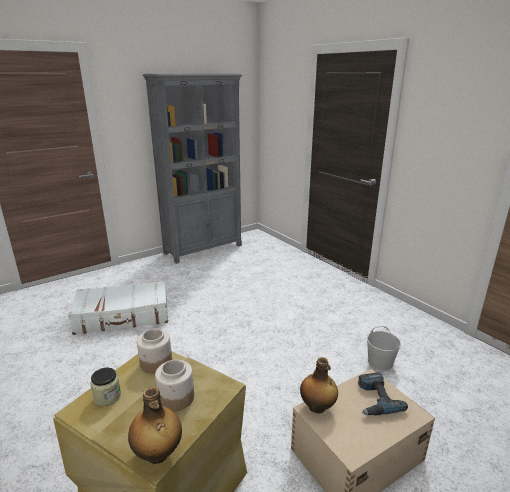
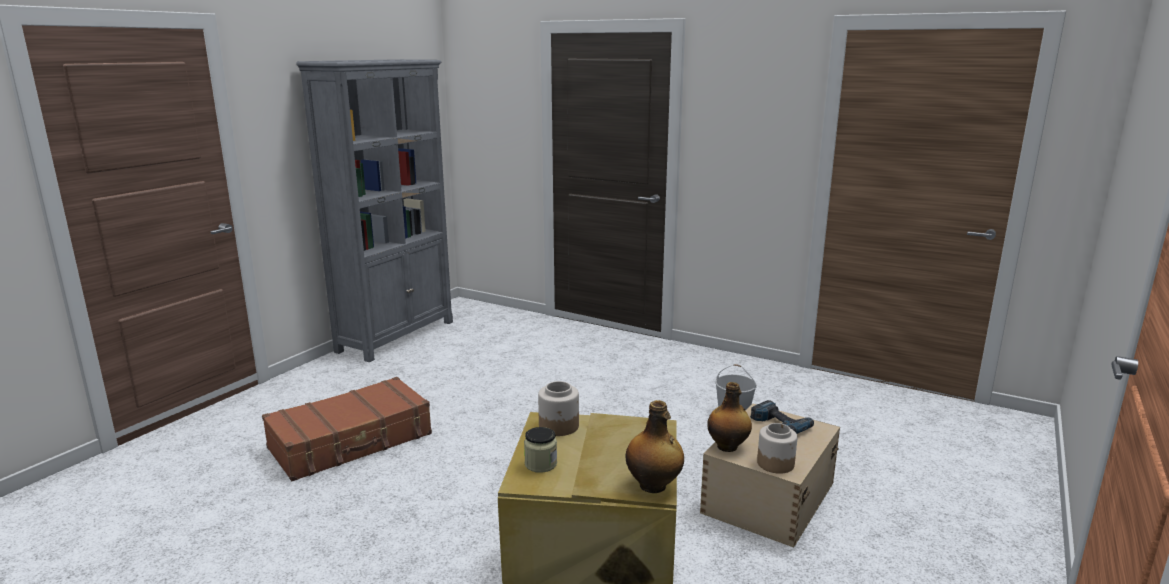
camera: 25 degrees left, 5 degrees down
white suitcase [68,280,168,335] -> brown suitcase [262,377,432,481]
jar [155,360,194,412] -> jar moved to [757,423,797,474]

